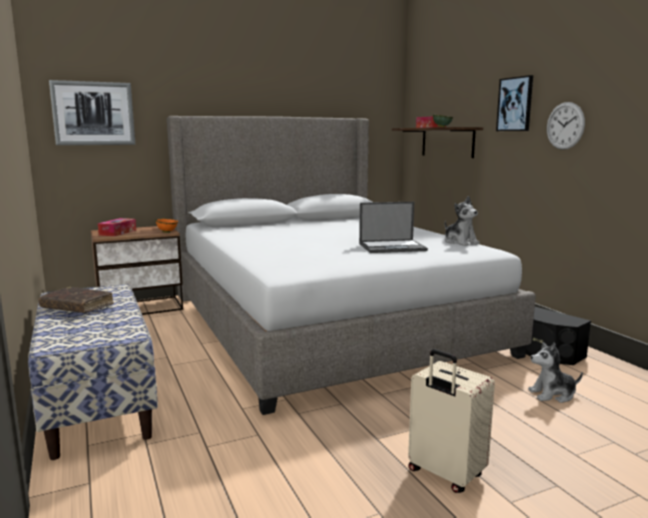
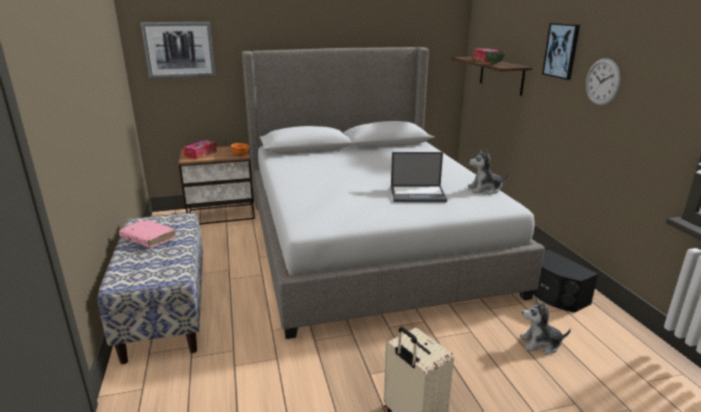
camera: 10 degrees right, 10 degrees up
brown book [38,287,114,313] -> pink book [119,219,176,248]
plush toy [445,196,480,246] -> plush toy turned 105 degrees clockwise [468,149,509,195]

